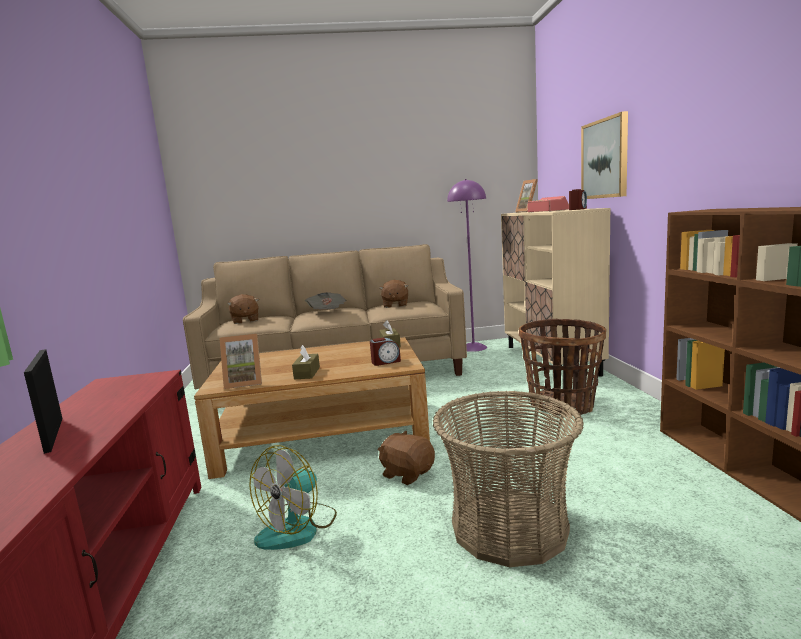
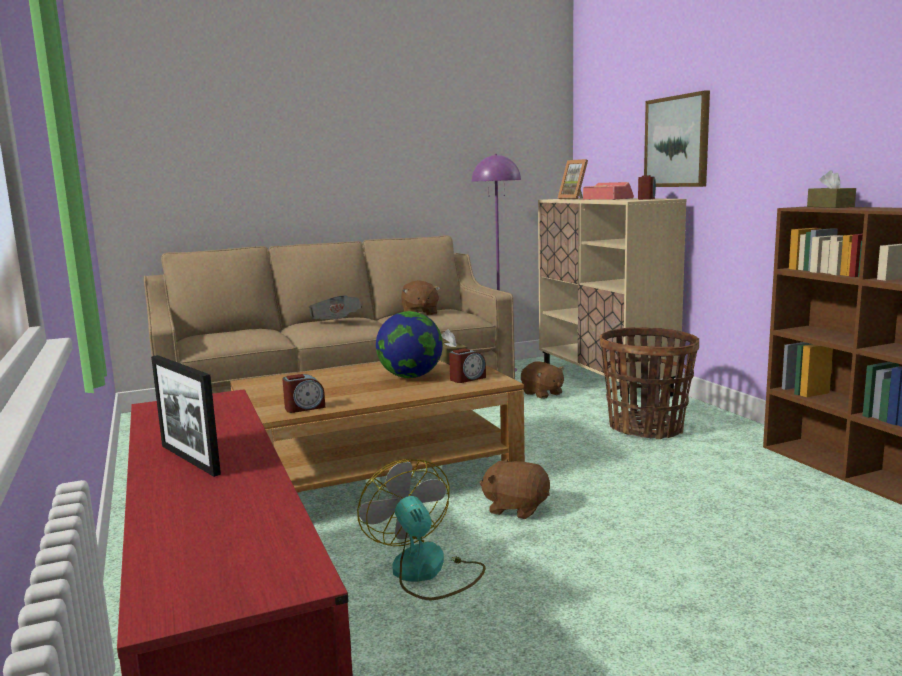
camera: 15 degrees left, 0 degrees up
picture frame [219,334,262,389] -> alarm clock [282,374,326,413]
brown plush toy [227,294,259,324] -> brown plush toy moved to [521,362,565,399]
fan [249,445,337,550] -> fan turned 135 degrees clockwise [357,459,486,600]
brown tissue box [292,345,320,379] -> brown tissue box moved to [807,170,856,208]
basket [433,391,584,567] -> none
none -> globe [376,311,443,378]

